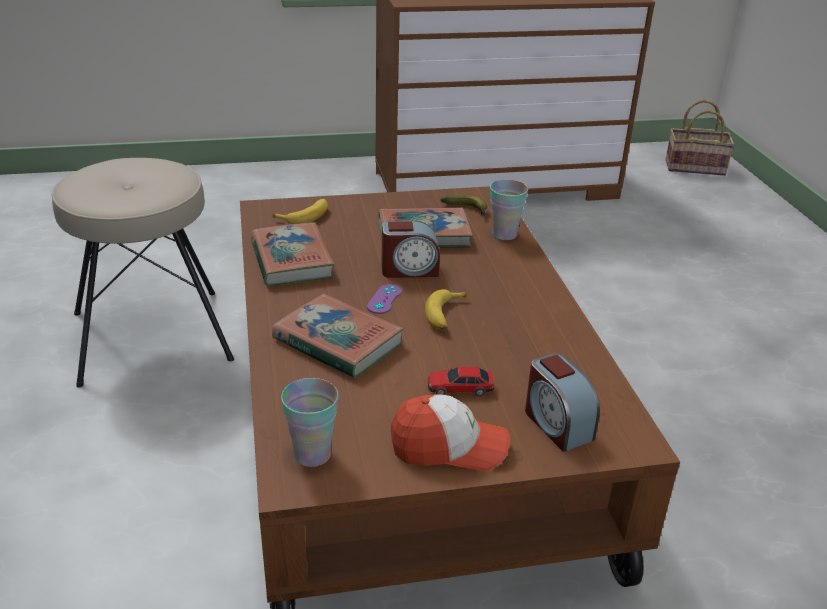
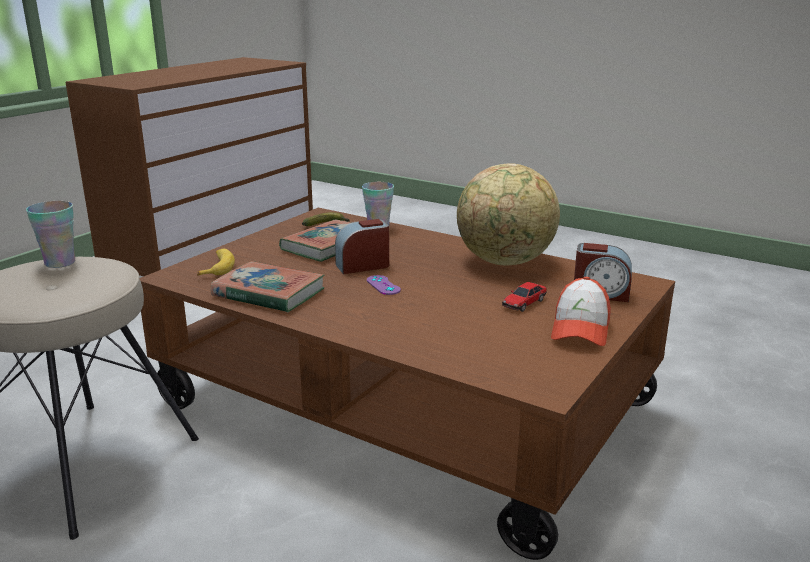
camera: 45 degrees left, 10 degrees down
book [272,294,404,378] -> none
cup [281,378,338,467] -> cup moved to [26,201,75,268]
alarm clock [382,220,440,278] -> alarm clock turned 150 degrees counterclockwise [335,219,389,274]
cap [391,394,510,471] -> cap turned 150 degrees clockwise [551,277,611,346]
banana [425,289,467,331] -> none
basket [666,100,735,176] -> none
none -> globe [457,164,560,265]

